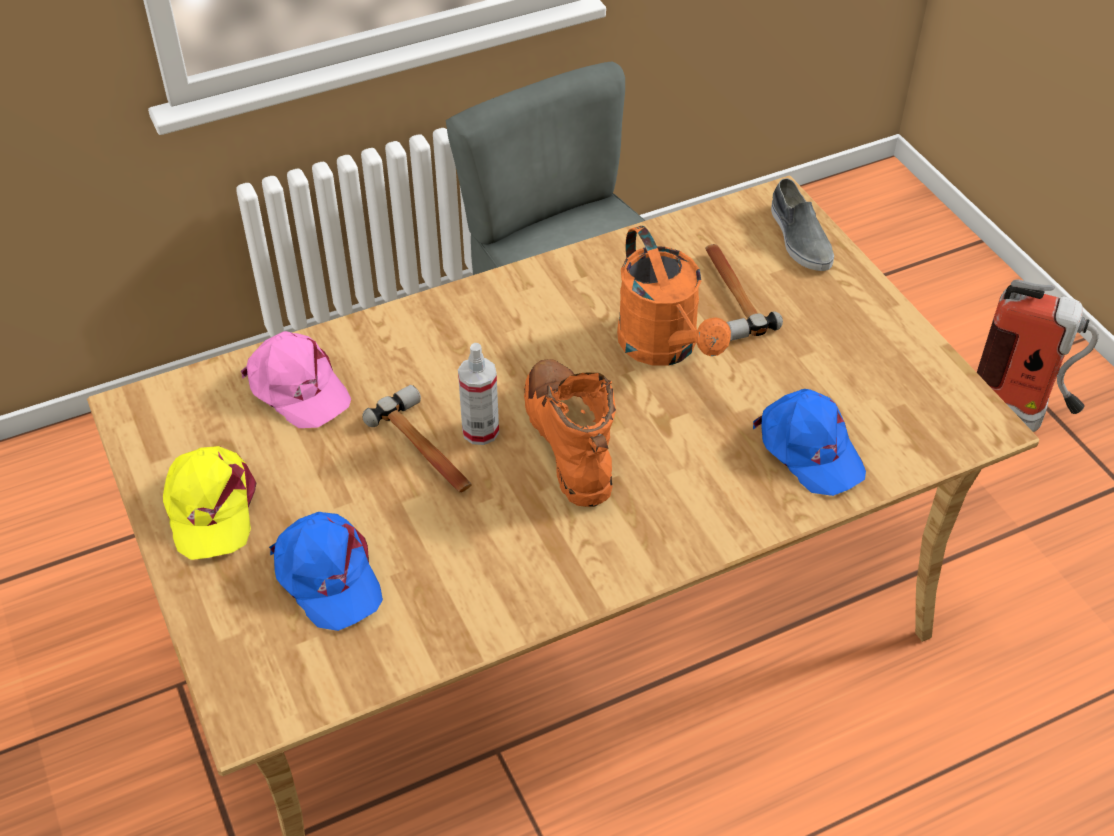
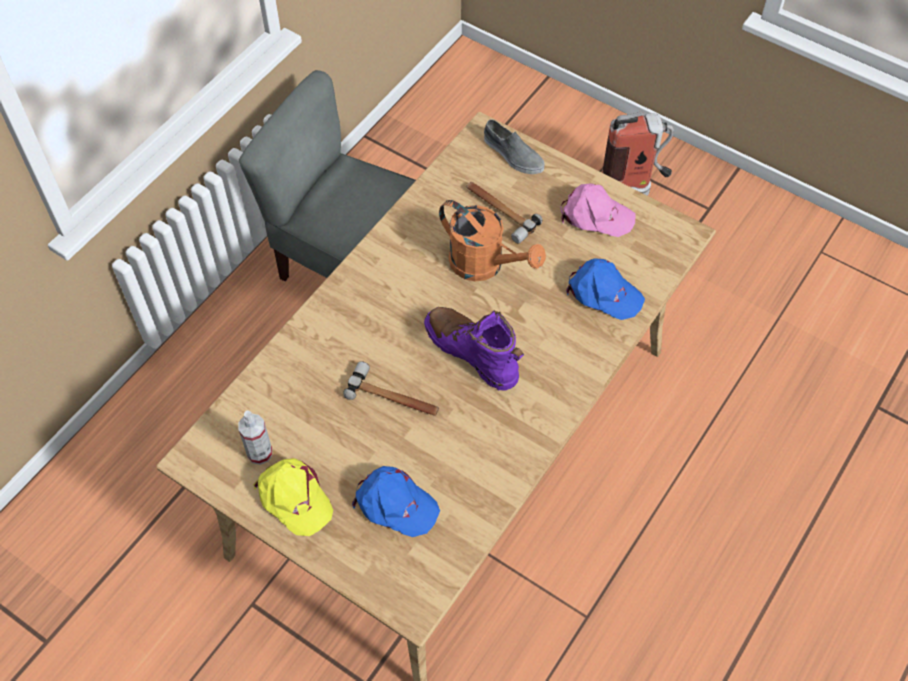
camera: 30 degrees left, 10 degrees up
pink cap [241,331,351,428] -> pink cap moved to [560,183,636,237]
spray bottle [458,343,499,445] -> spray bottle moved to [238,410,272,465]
orange boot [524,359,616,507] -> purple boot [424,307,524,391]

